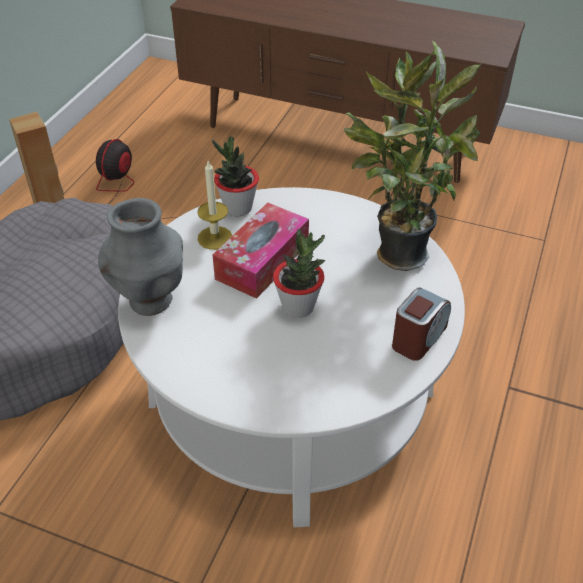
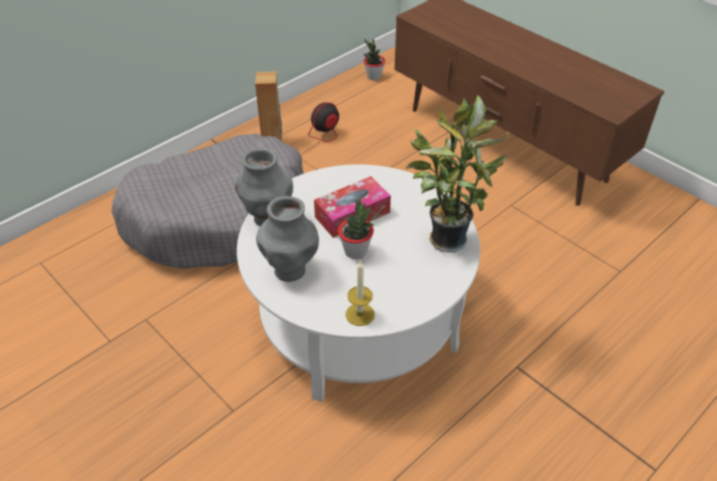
camera: 25 degrees right, 0 degrees up
candle [197,161,233,250] -> candle moved to [346,261,375,326]
potted plant [212,136,259,216] -> potted plant moved to [363,39,385,80]
alarm clock [392,288,451,361] -> none
none -> grey vase [256,196,319,282]

